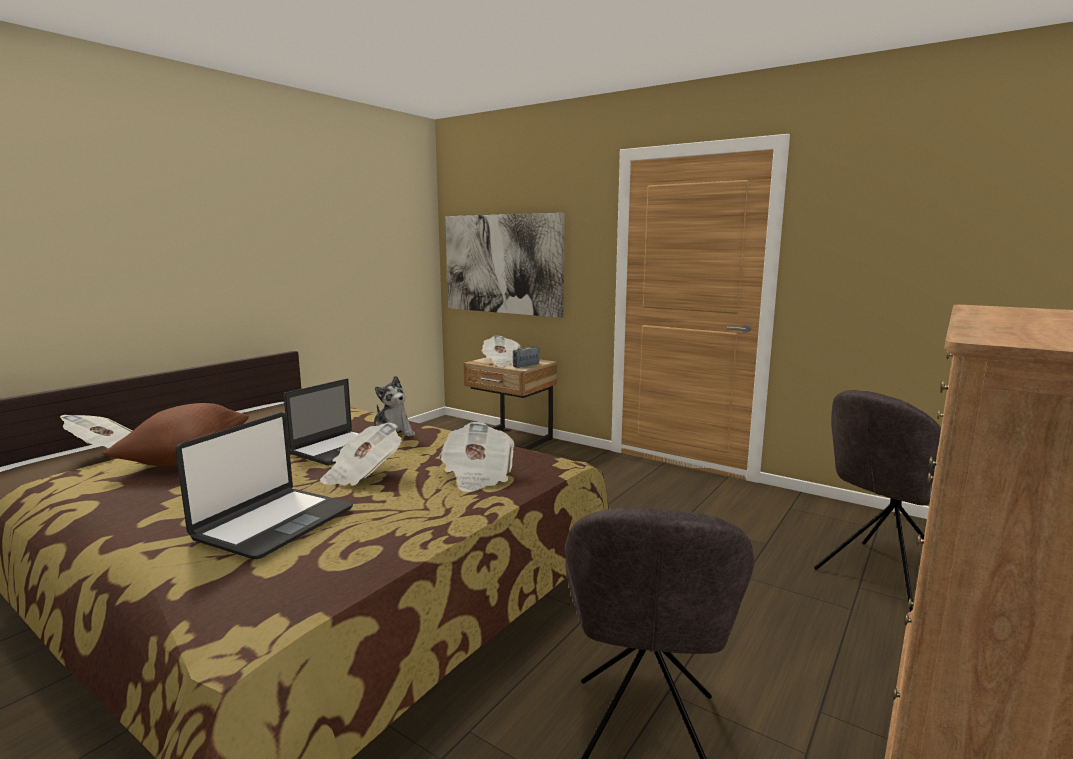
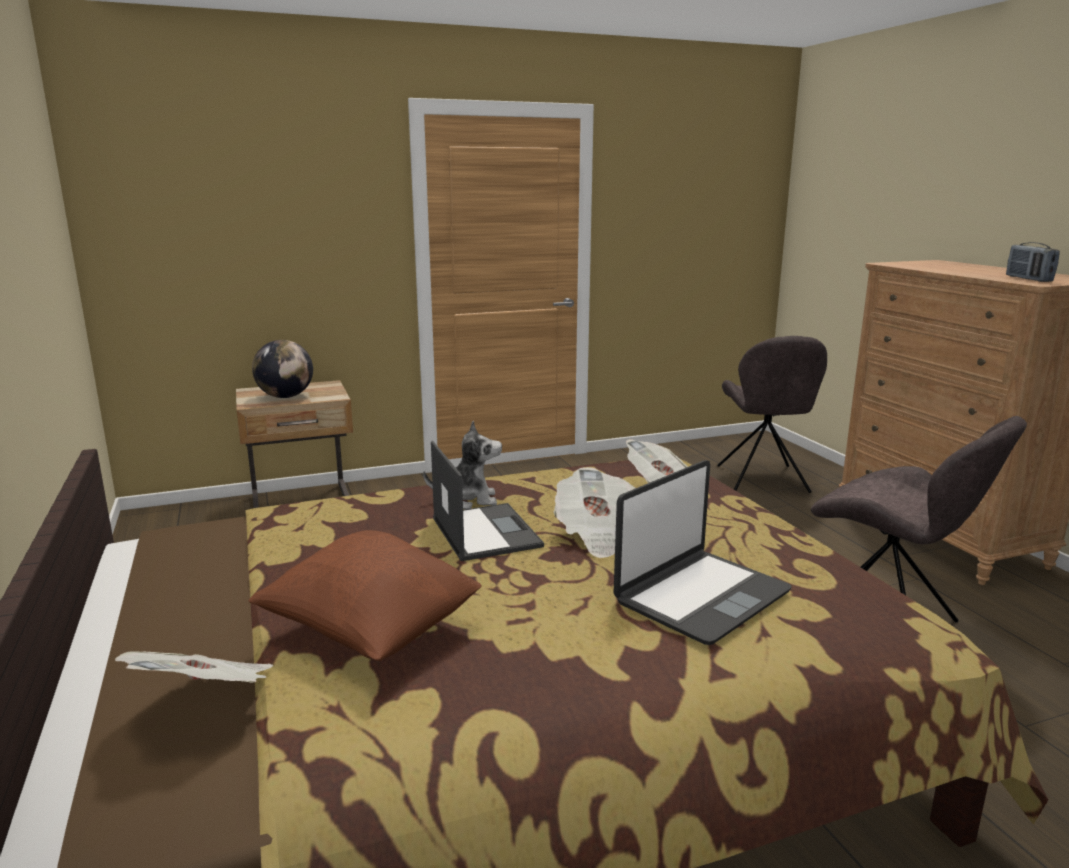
camera: 55 degrees left, 5 degrees up
laptop [175,412,353,560] -> laptop turned 75 degrees clockwise [614,460,792,645]
picture [445,213,565,318] -> none
newspaper [482,336,521,367] -> globe [252,340,313,398]
radio [513,346,540,368] -> radio moved to [1006,242,1060,282]

